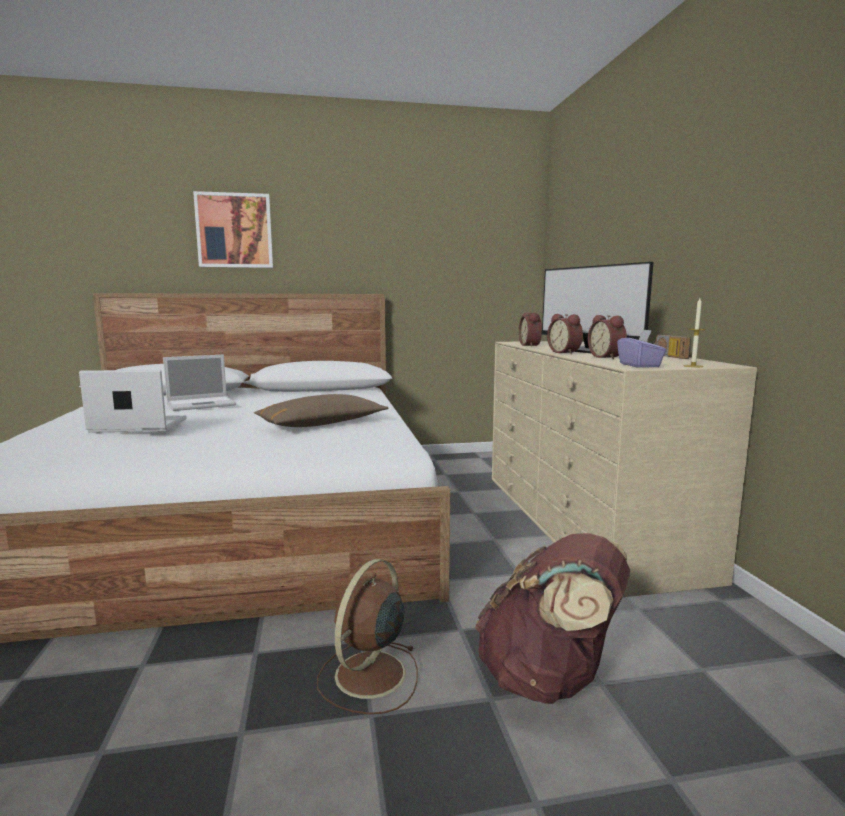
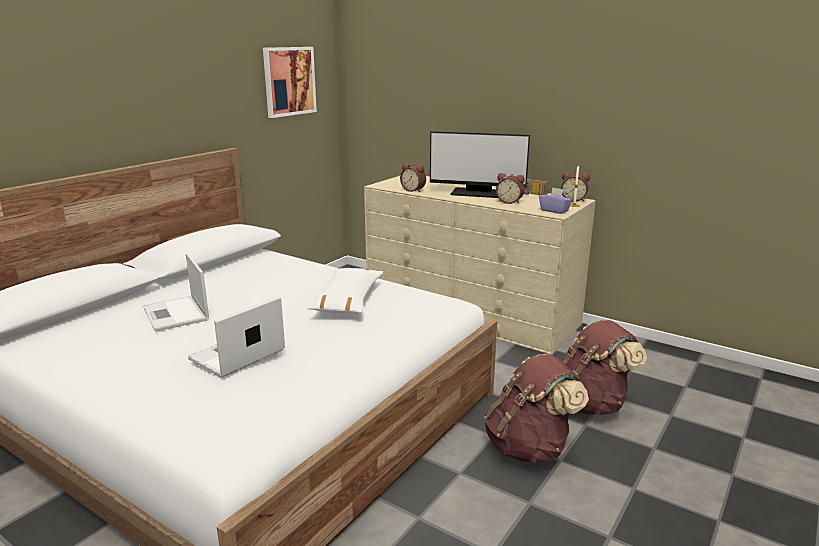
camera: 45 degrees left, 10 degrees up
laptop [163,355,236,411] -> laptop turned 135 degrees clockwise [143,253,209,332]
picture [193,191,273,268] -> picture moved to [263,47,317,118]
brown pillow [254,394,388,427] -> white pillow [307,268,383,313]
brown fan [317,559,418,714] -> brown backpack [484,354,589,463]
alarm clock [547,314,583,354] -> alarm clock moved to [561,172,590,202]

